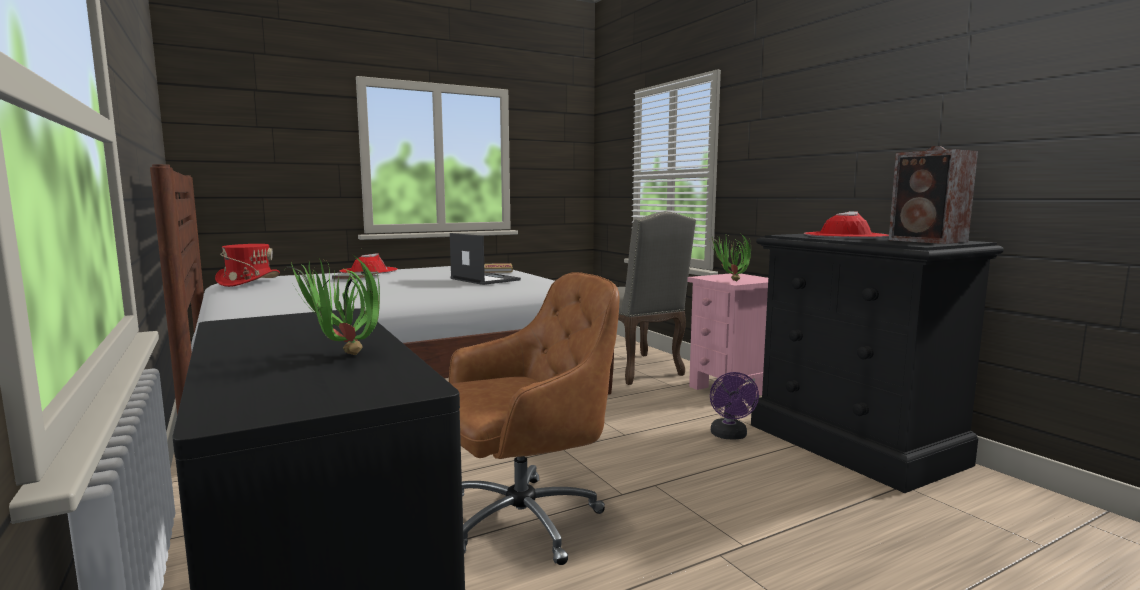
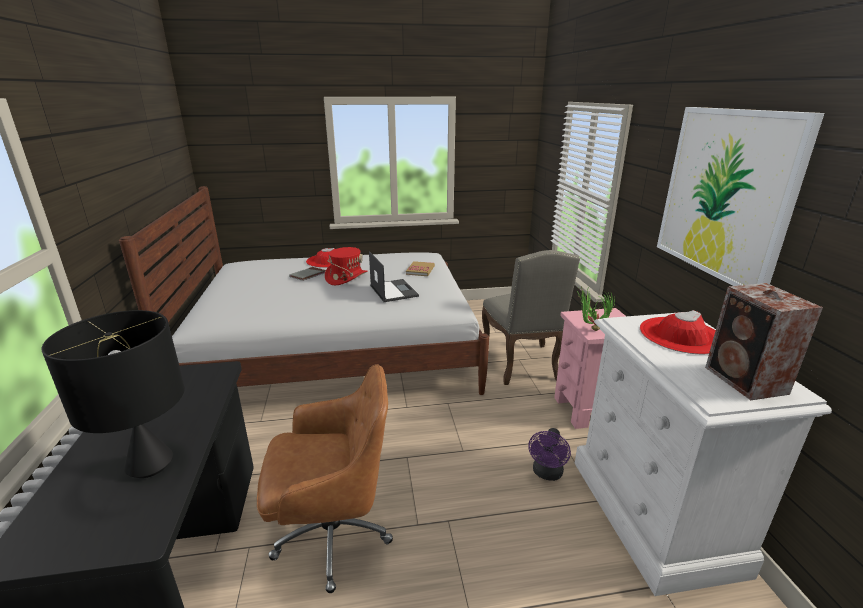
camera: 20 degrees right, 15 degrees up
red hat [215,244,280,287] -> red hat moved to [325,247,367,285]
potted plant [287,255,380,355] -> black table lamp [41,310,185,478]
black dresser [751,234,1004,493] -> white dresser [574,313,832,596]
none -> picture [657,107,824,286]

